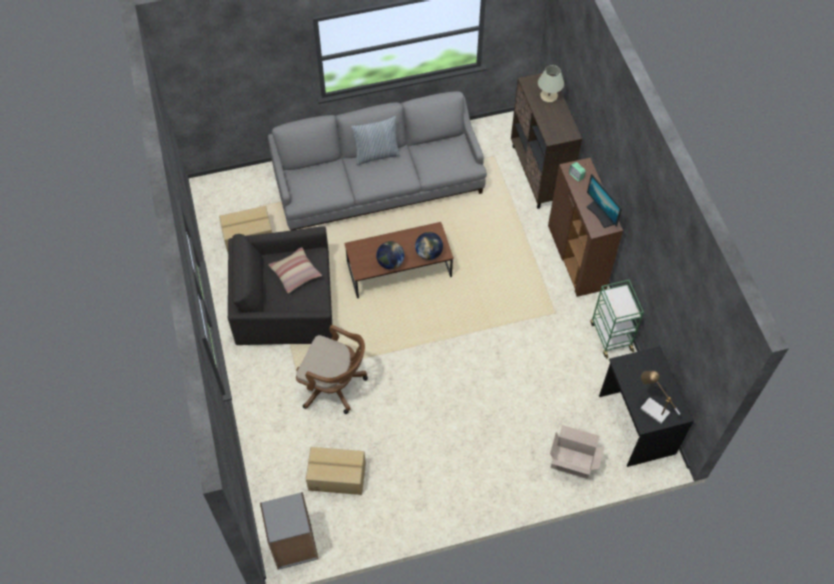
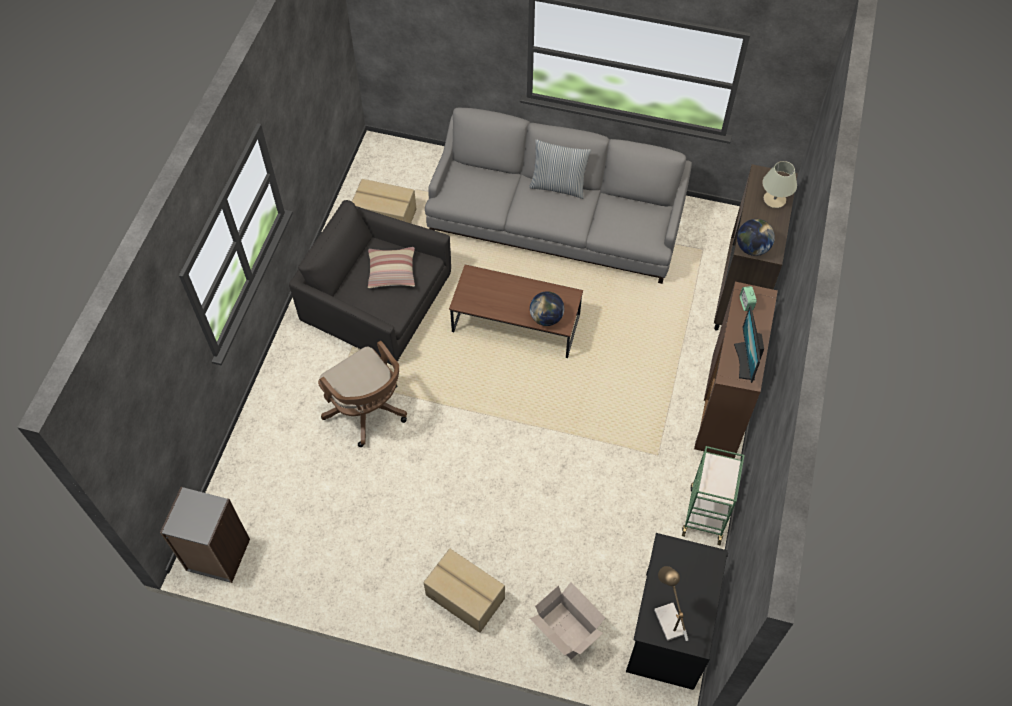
camera: 30 degrees right, 0 degrees up
cardboard box [306,447,366,495] -> cardboard box moved to [424,548,505,633]
globe [376,241,404,269] -> globe moved to [737,219,775,256]

